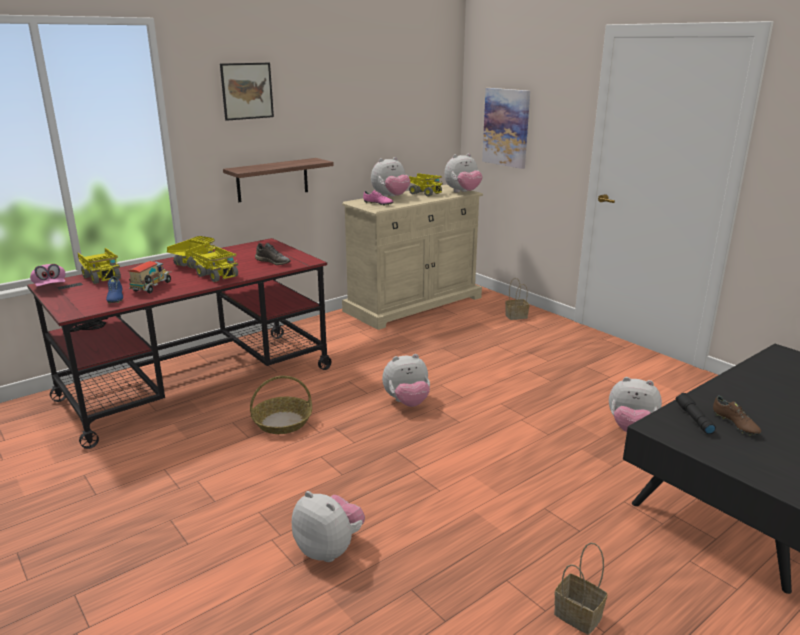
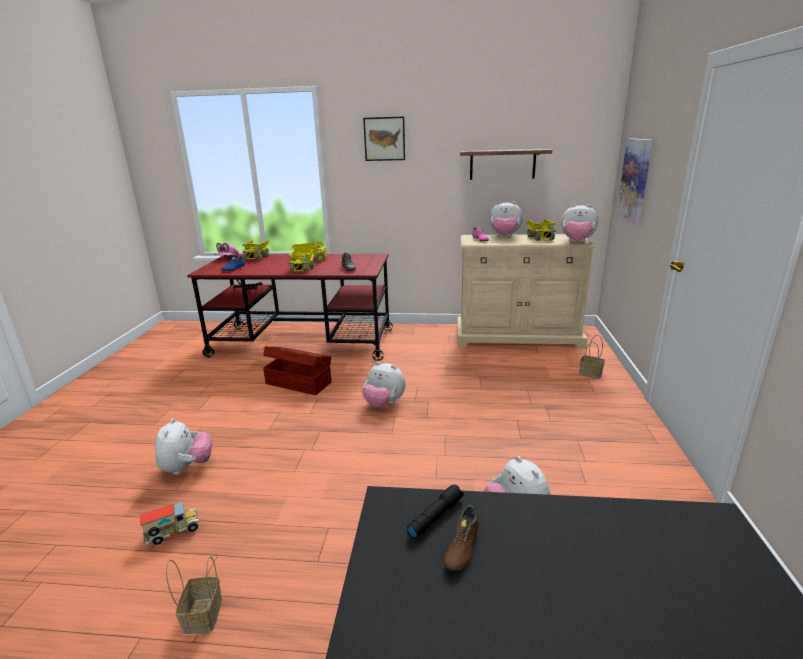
camera: 45 degrees right, 0 degrees up
toy truck [128,261,171,294] -> toy truck moved to [140,502,199,545]
shelf [223,158,334,202] -> shelf moved to [460,149,552,180]
basket [250,376,312,434] -> brown storage box [263,347,331,395]

